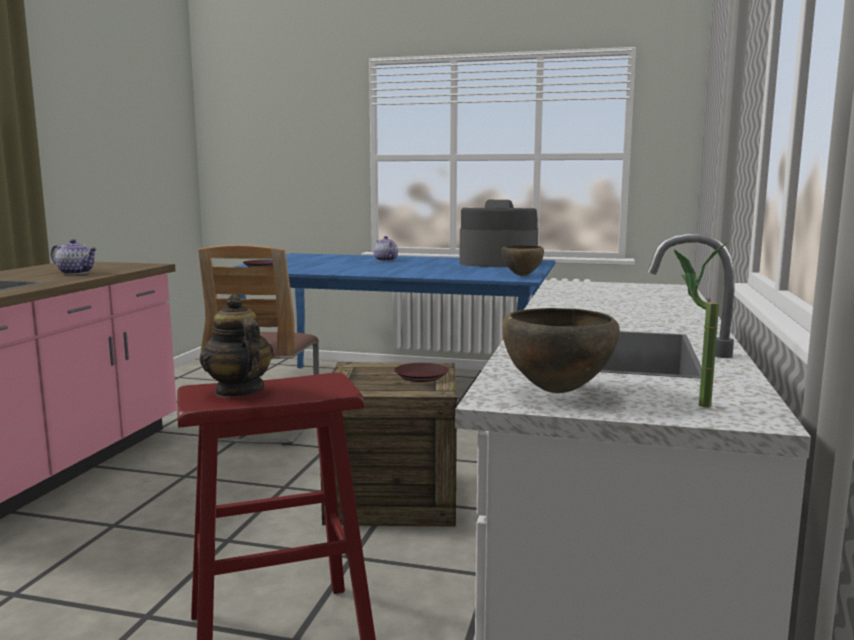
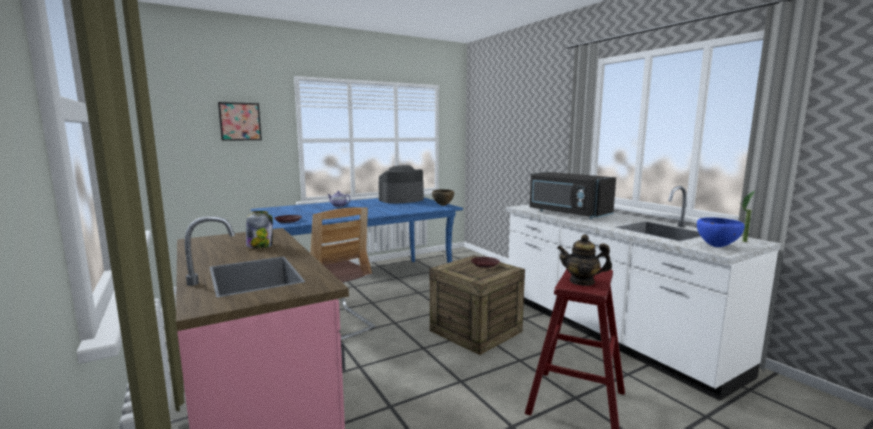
camera: 45 degrees left, 0 degrees up
teapot [51,239,97,275] -> jar [246,211,273,248]
brown bowl [502,308,620,393] -> blue bowl [697,217,745,247]
none -> picture [218,102,262,141]
none -> black microwave [529,172,616,219]

